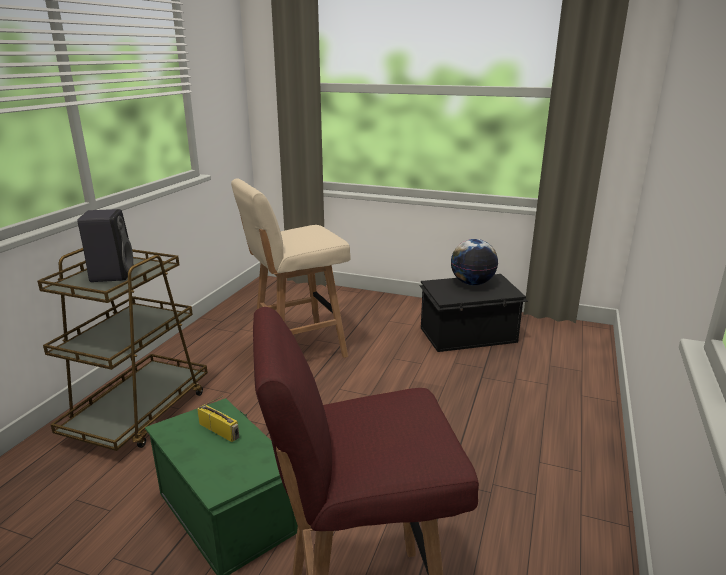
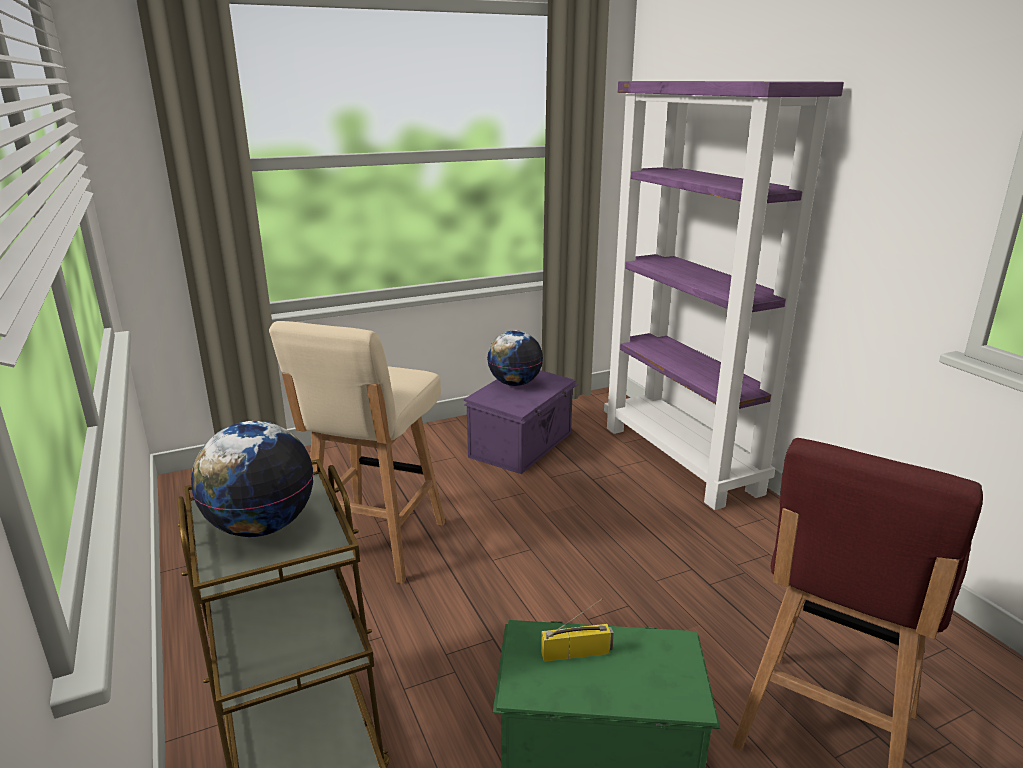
camera: 45 degrees left, 0 degrees up
black speaker [77,209,133,282] -> globe [191,421,313,537]
black storage box [419,274,528,352] -> purple storage box [464,370,578,474]
none -> purple bookcase [604,81,844,510]

